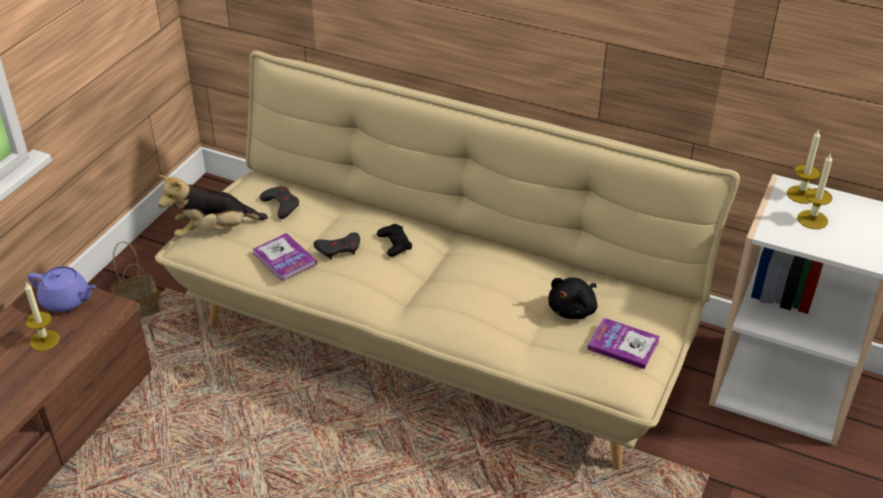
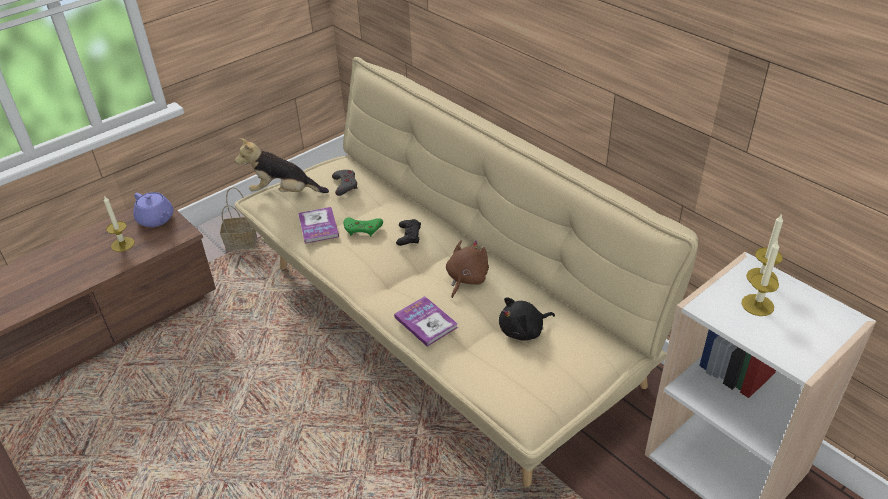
camera: 25 degrees right, 0 degrees up
grey game controller [314,232,360,260] -> green game controller [344,218,383,237]
book [587,318,660,369] -> book moved to [394,296,458,347]
none -> brown plush toy [446,240,489,298]

